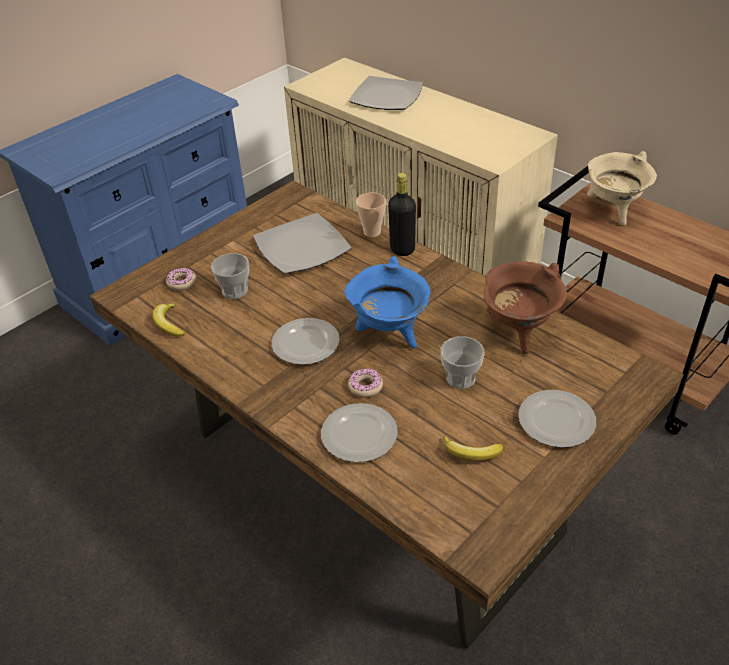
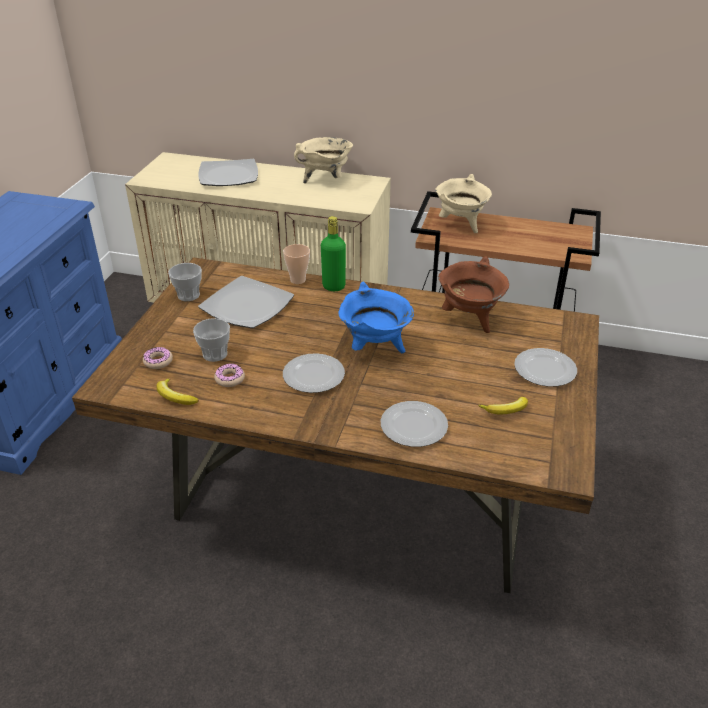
camera: 30 degrees left, 5 degrees down
donut [348,368,383,398] -> donut moved to [214,363,245,387]
black bottle [388,173,416,256] -> green bottle [321,216,346,291]
cup [440,336,484,389] -> cup moved to [168,263,202,301]
none -> beige cooking pot [294,137,353,184]

